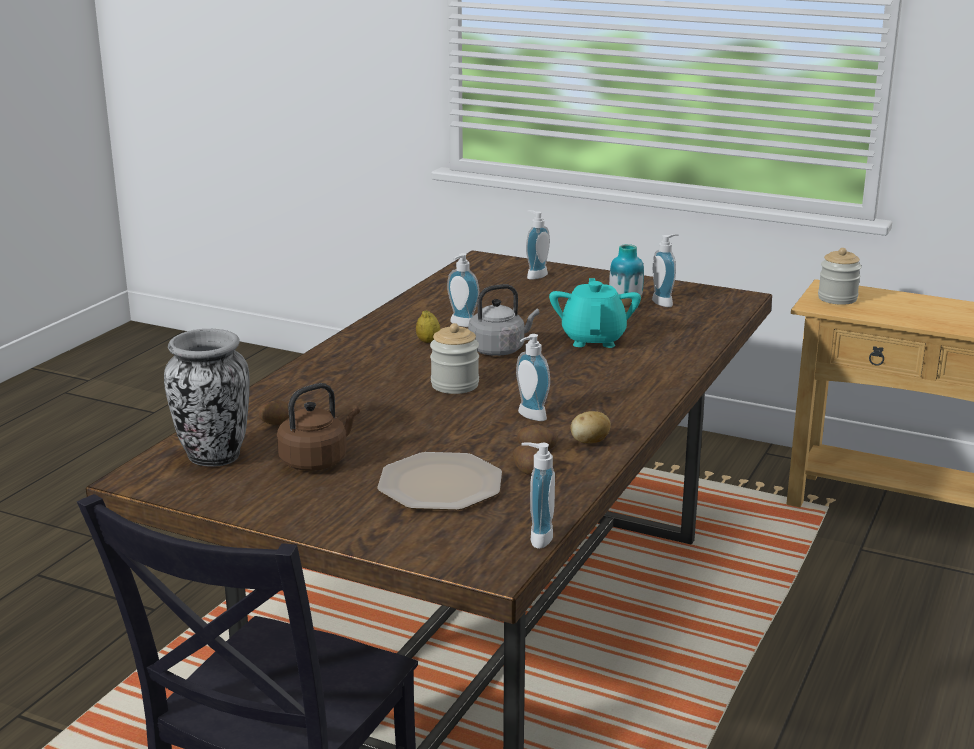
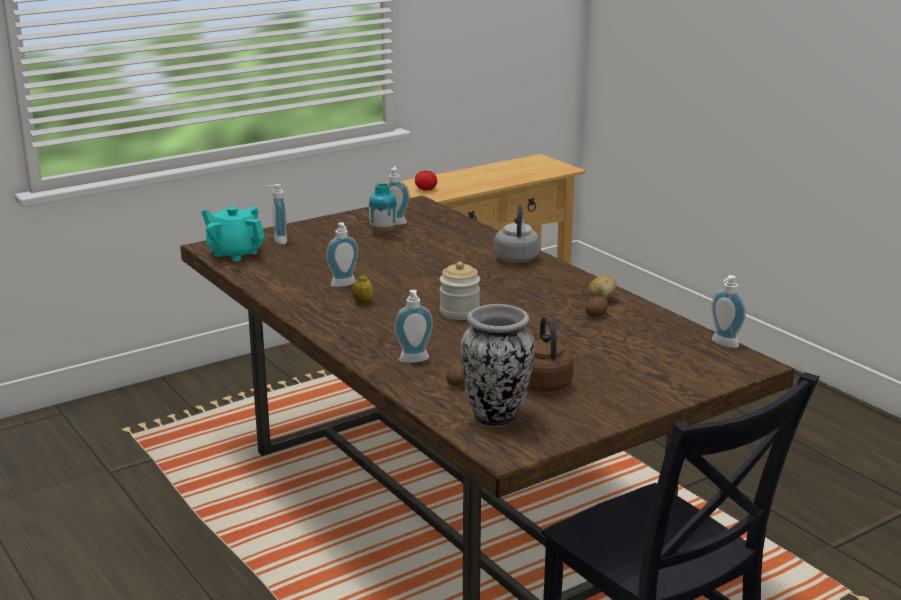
camera: 60 degrees left, 0 degrees up
plate [377,452,502,510] -> none
grey kettle [468,284,539,356] -> grey kettle moved to [494,204,540,263]
potato [513,445,539,475] -> none
soap dispenser [516,334,550,421] -> soap dispenser moved to [394,290,433,363]
turquoise teapot [549,278,641,348] -> turquoise teapot moved to [201,206,265,261]
jar [818,248,862,305] -> tomato [415,171,437,191]

